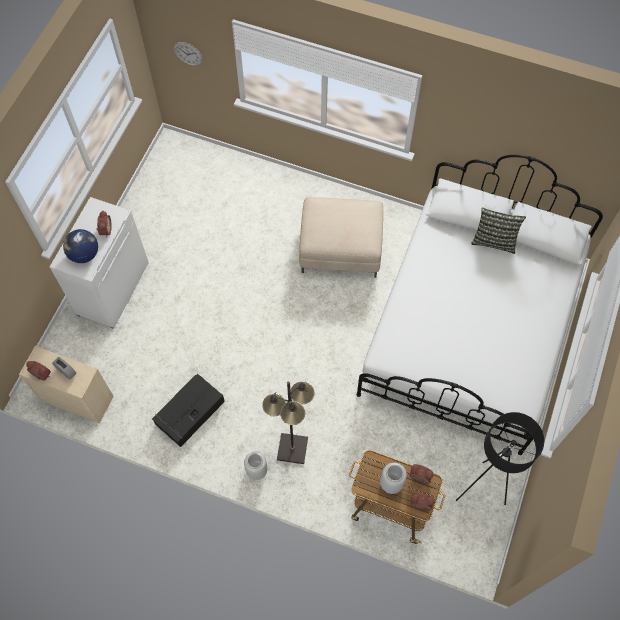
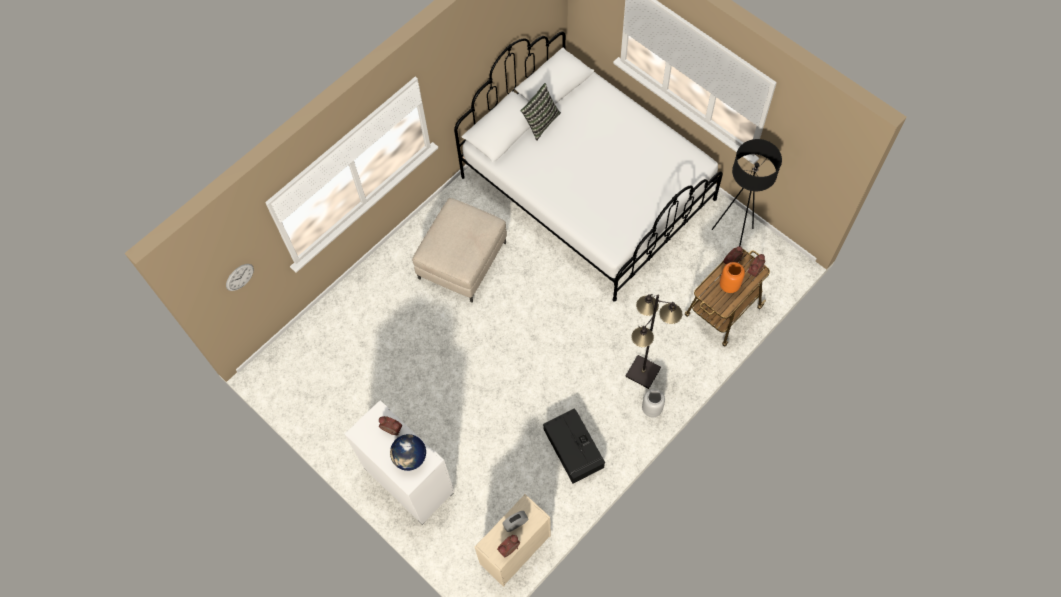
camera: 65 degrees left, 0 degrees up
grey vase [380,463,407,494] -> orange vase [720,262,745,293]

